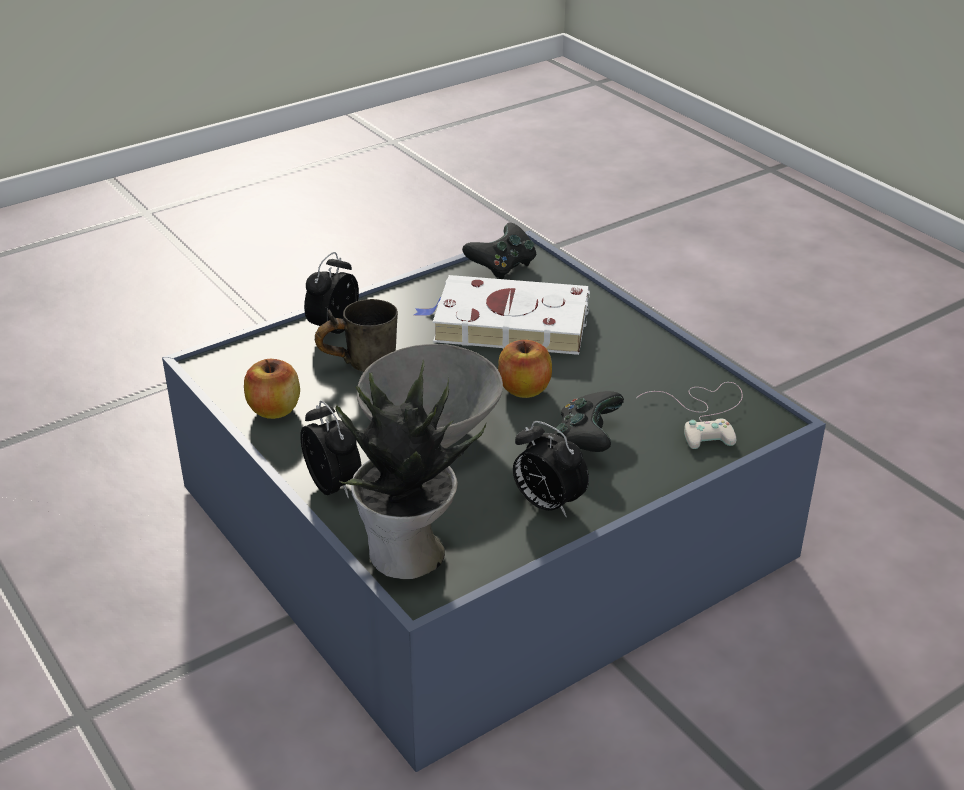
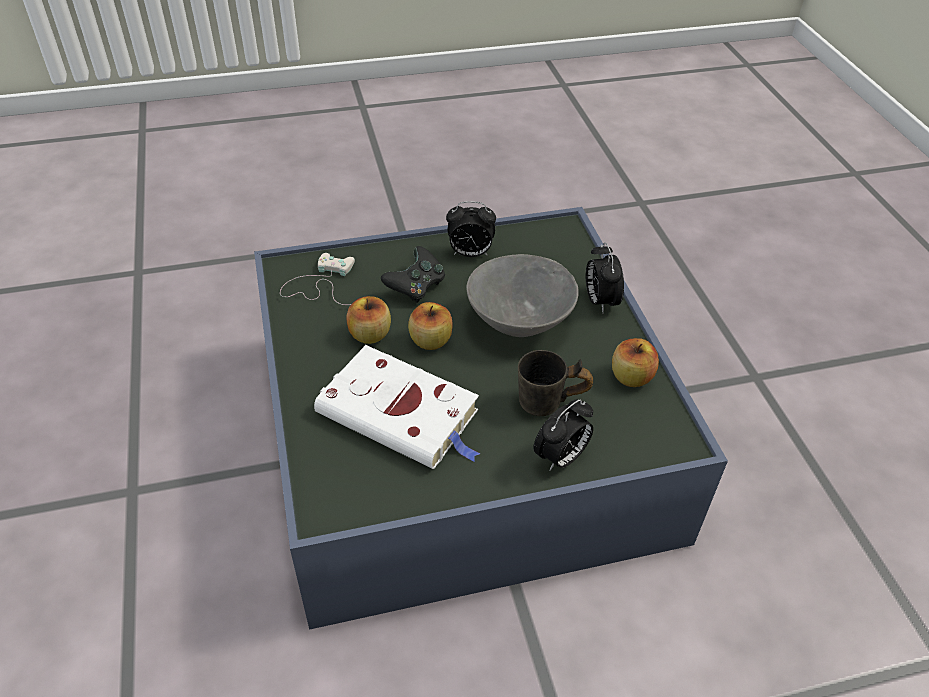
camera: 160 degrees left, 10 degrees up
potted plant [335,360,486,579] -> none
black game controller [462,223,537,279] -> none
alarm clock [513,421,589,517] -> alarm clock turned 120 degrees clockwise [446,201,496,257]
none -> apple [346,296,391,344]

